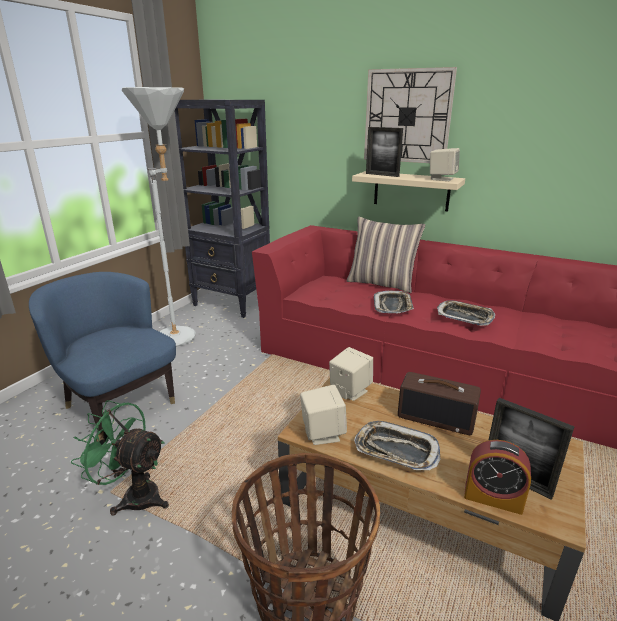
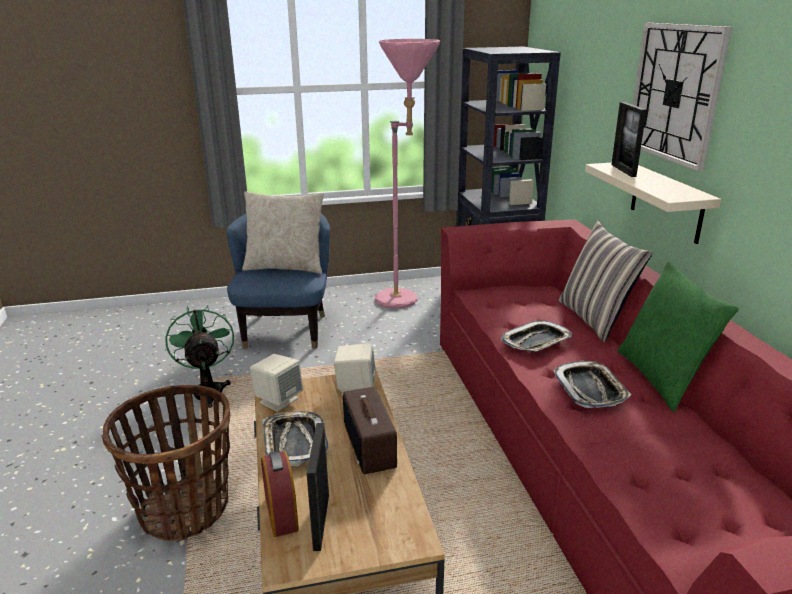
camera: 50 degrees right, 0 degrees up
white floor lamp [122,87,196,347] -> pink floor lamp [375,39,440,308]
beige speaker [430,148,460,181] -> none
none -> beige pillow [242,191,324,274]
none -> green pillow [618,261,739,412]

